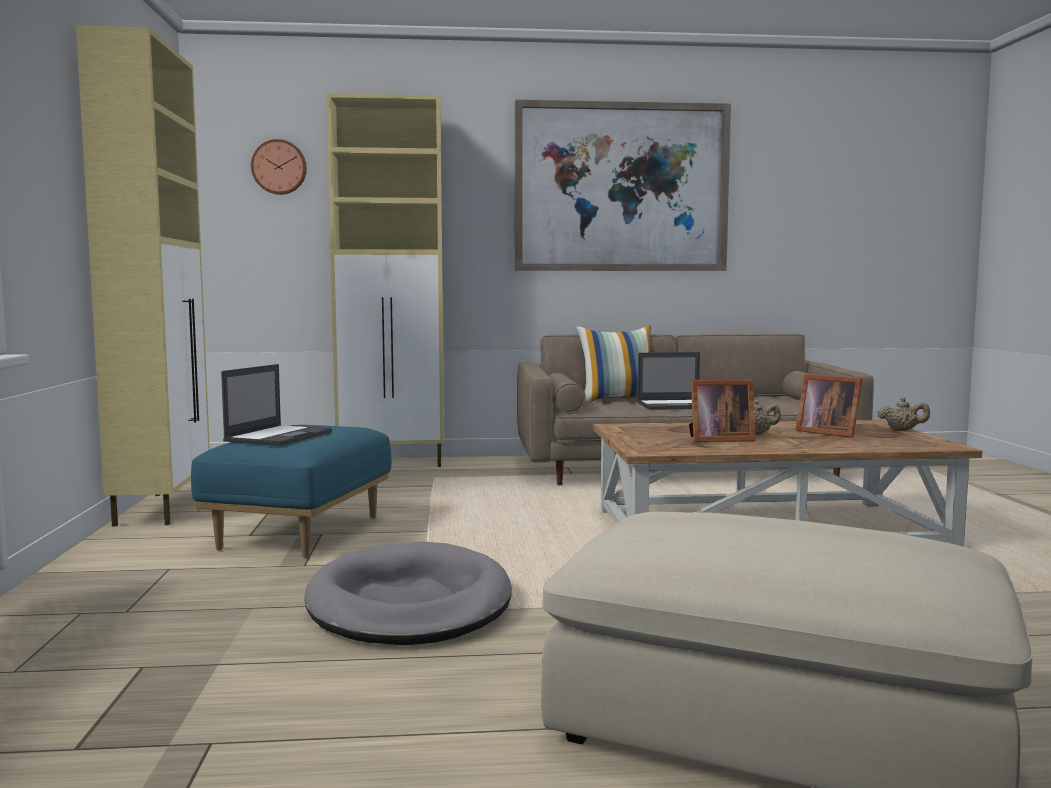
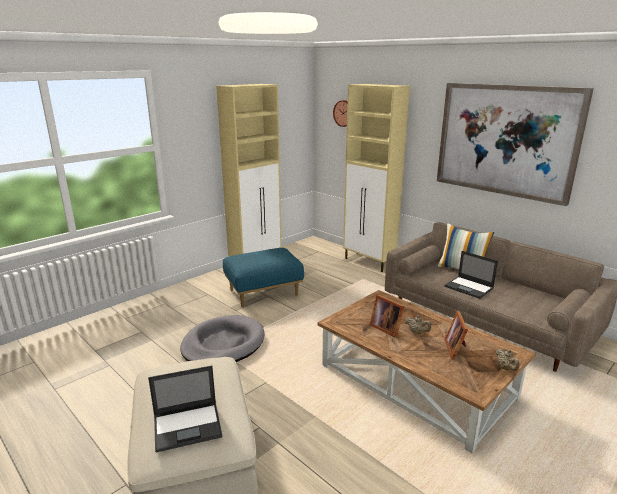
camera: 50 degrees right, 15 degrees up
laptop [221,364,332,446] -> laptop moved to [148,366,222,453]

